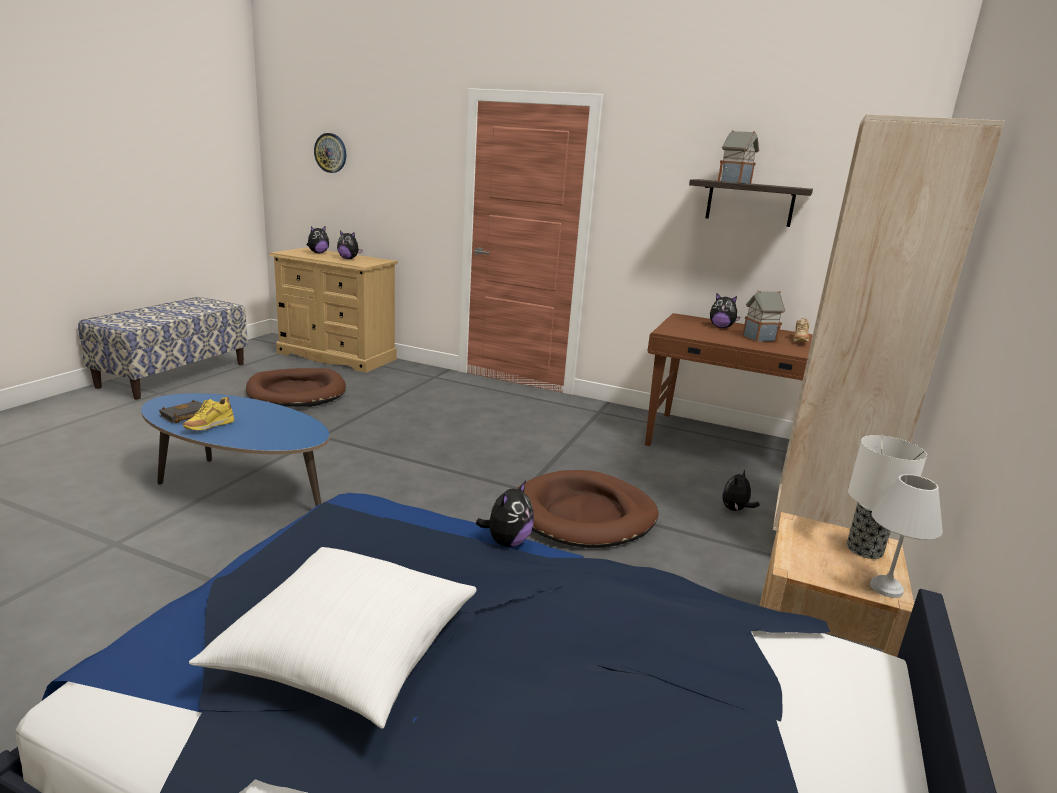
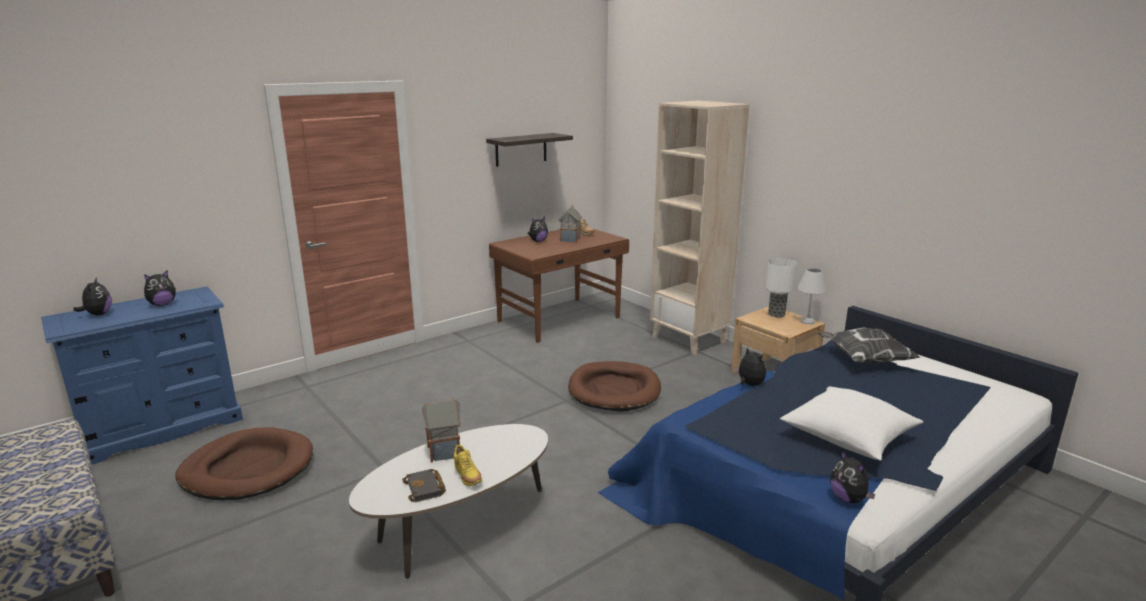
camera: 60 degrees left, 0 degrees up
blue coffee table [141,393,330,506] -> white coffee table [349,424,548,579]
beige dresser [269,248,398,373] -> blue dresser [41,286,243,464]
wall clock [314,133,347,173] -> none
toy house [718,130,759,184] -> toy house moved to [422,398,461,462]
plush toy [722,469,760,511] -> plush toy moved to [830,450,875,503]
none -> pillow [817,328,920,364]

